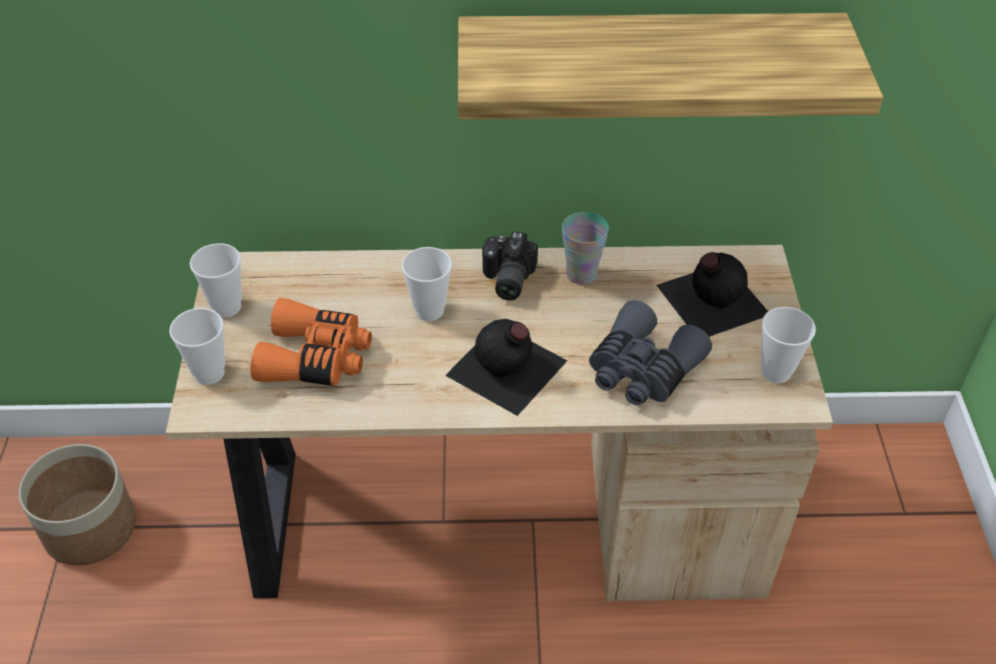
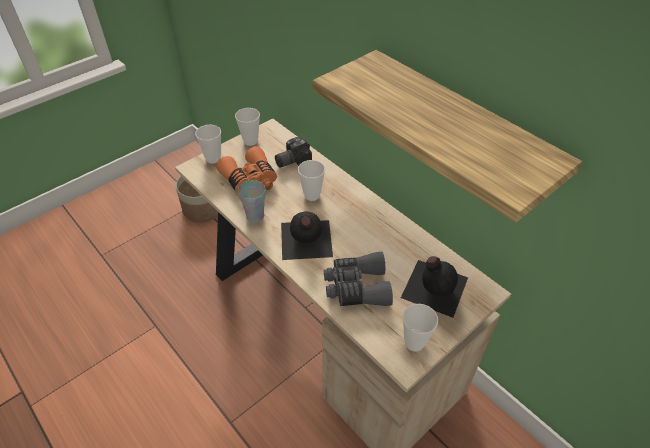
camera: 50 degrees right, 0 degrees up
camera [482,231,538,300] -> camera moved to [275,137,312,168]
cup [562,212,609,285] -> cup moved to [238,180,266,222]

